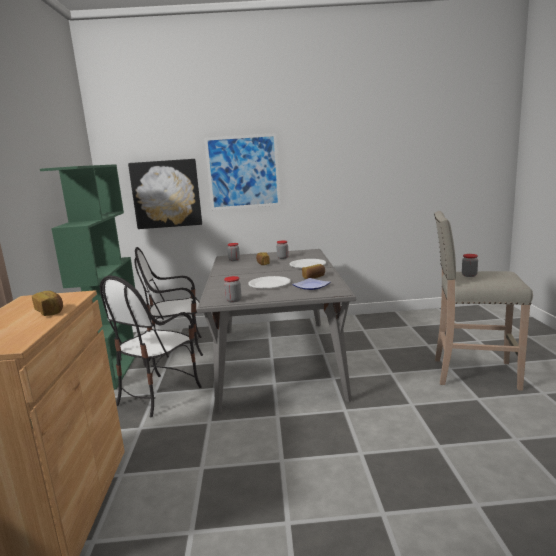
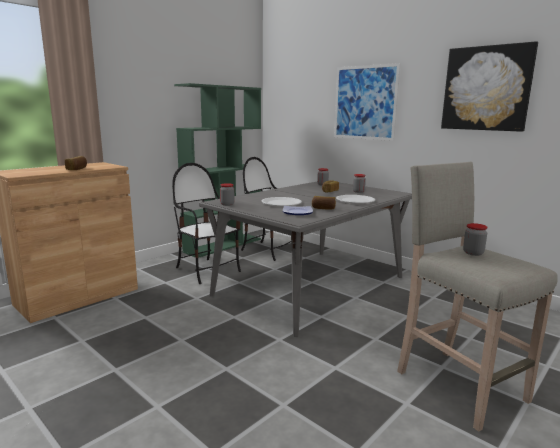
camera: 45 degrees right, 0 degrees up
chair [99,275,202,417] -> chair turned 60 degrees clockwise [172,163,241,284]
picture [128,159,202,229] -> picture moved to [441,41,538,132]

